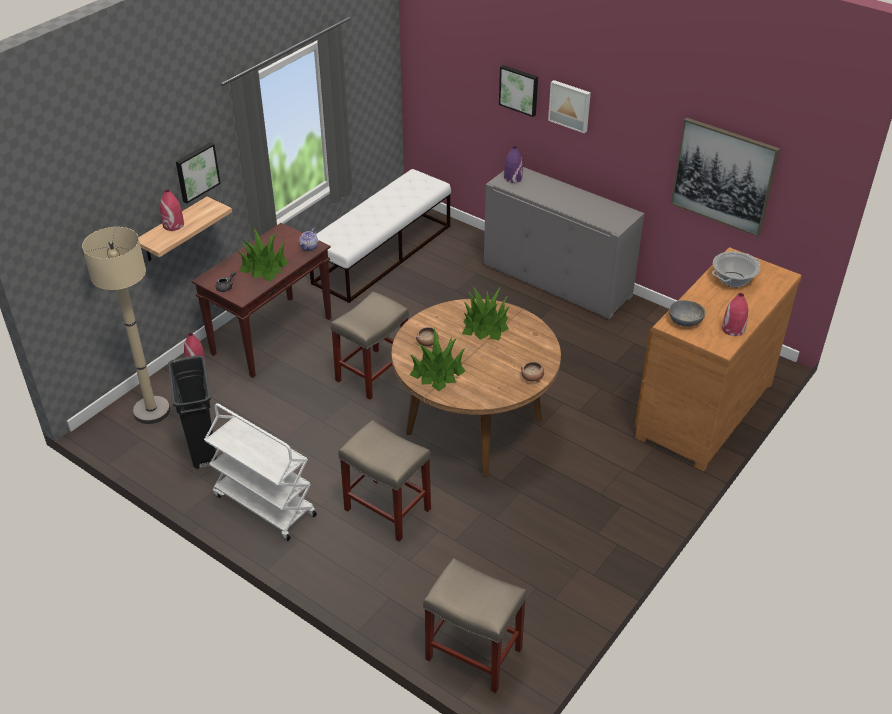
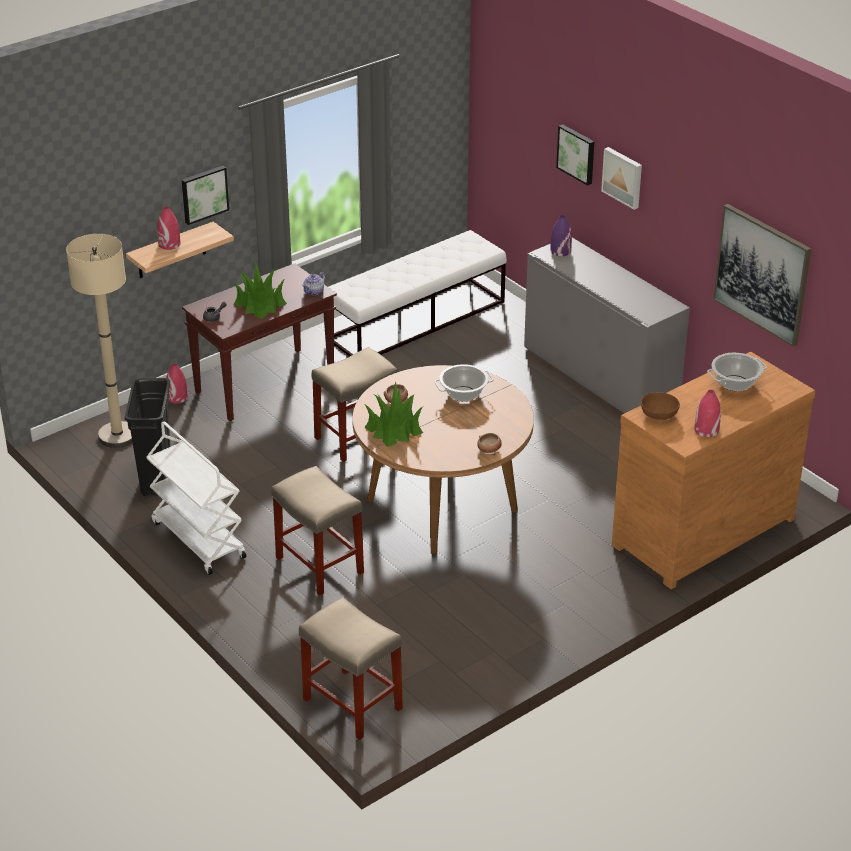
camera: 15 degrees right, 5 degrees down
potted plant [462,286,510,340] -> cooking pot [434,364,493,402]
grey bowl [669,300,705,327] -> brown bowl [641,392,680,420]

